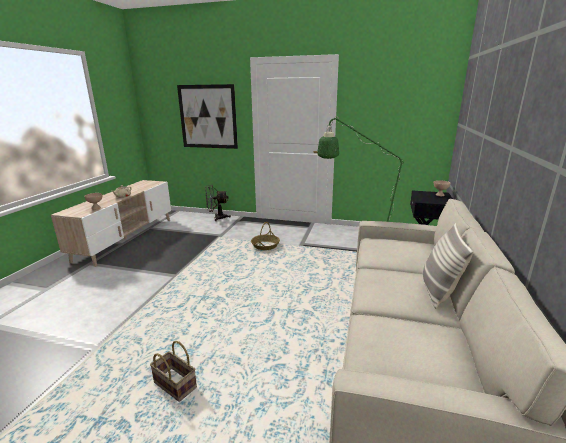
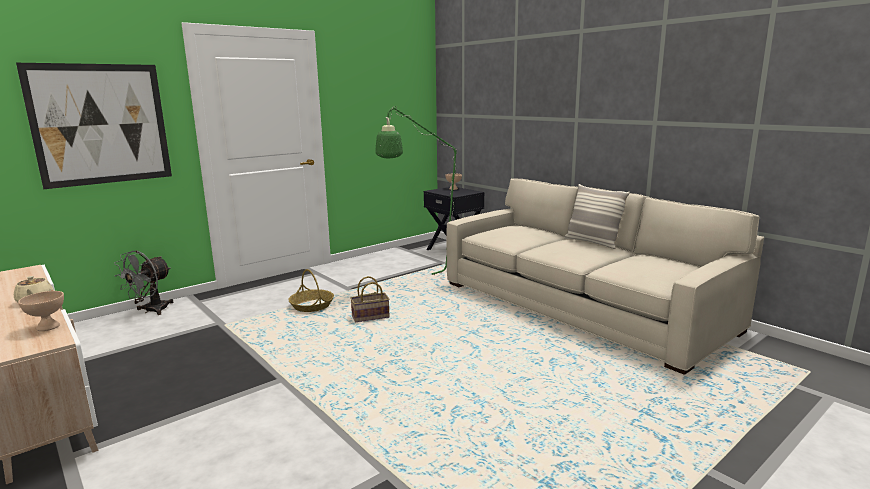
camera: 55 degrees left, 5 degrees down
basket [150,341,197,402] -> basket moved to [350,276,390,322]

